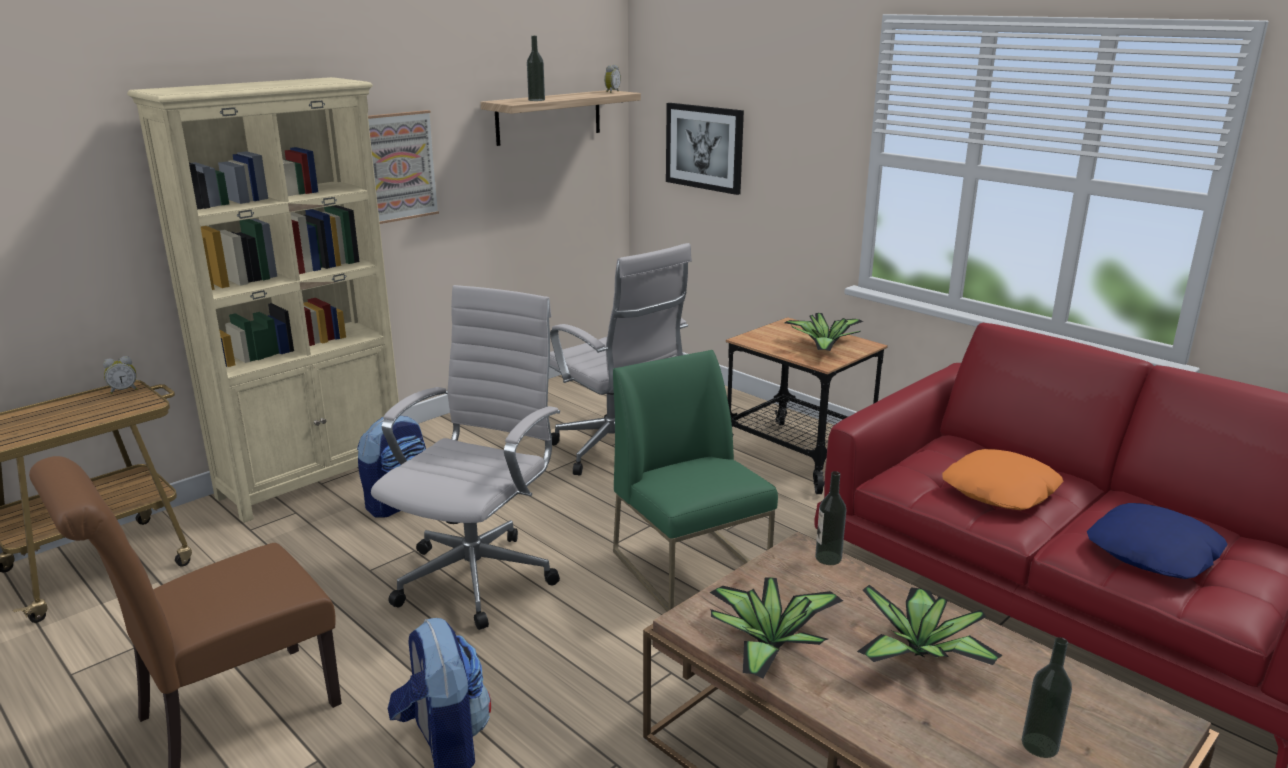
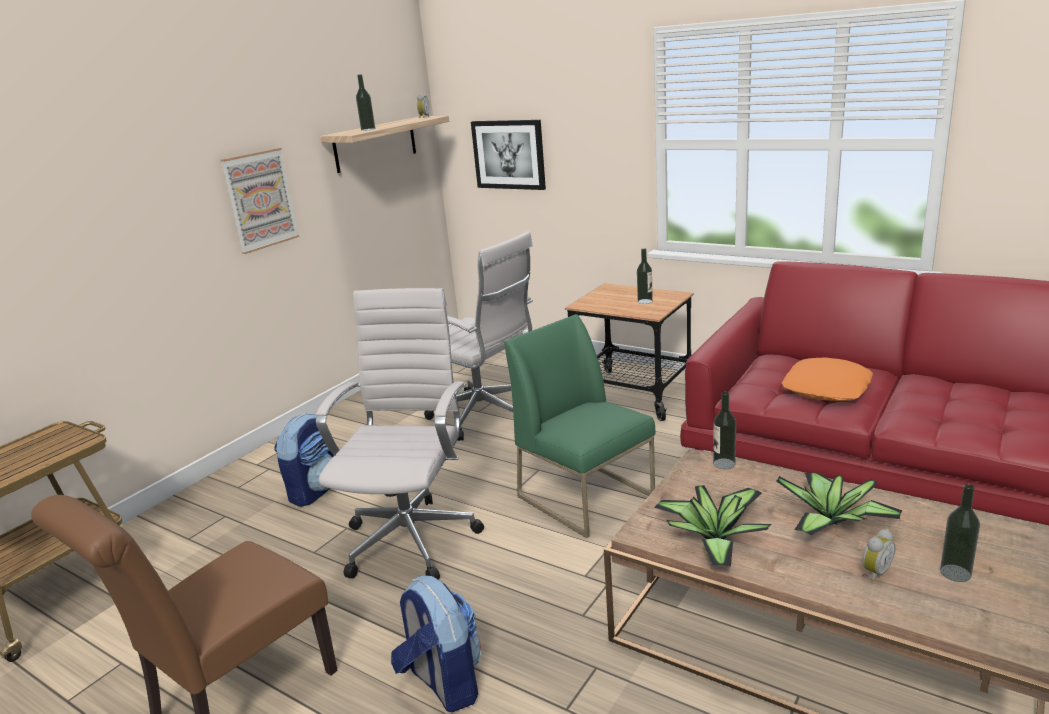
camera: 10 degrees left, 0 degrees up
alarm clock [103,356,137,394] -> alarm clock moved to [863,529,895,582]
beige bookcase [127,77,399,523] -> none
potted plant [784,313,864,351] -> bottle [637,248,653,304]
blue pillow [1087,503,1228,579] -> none

